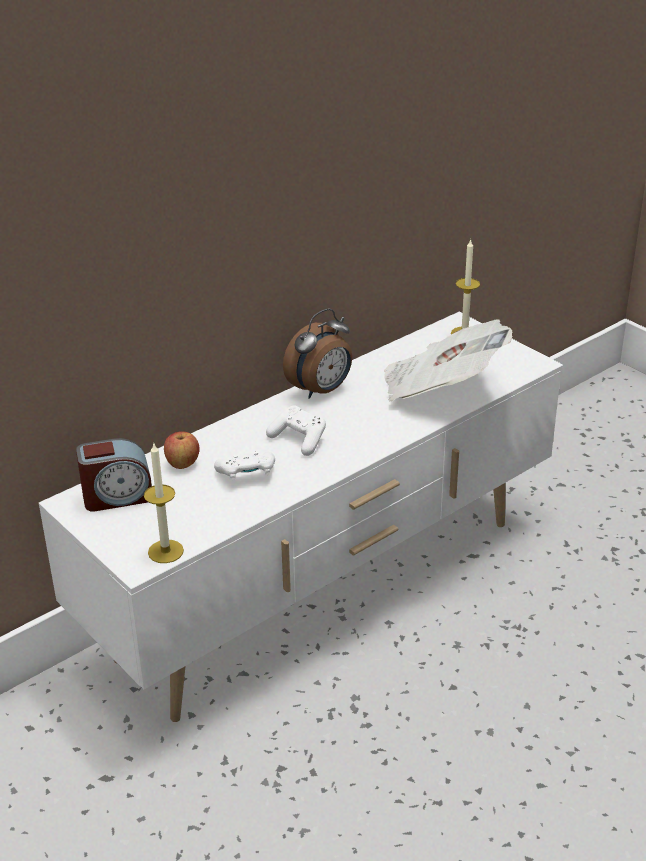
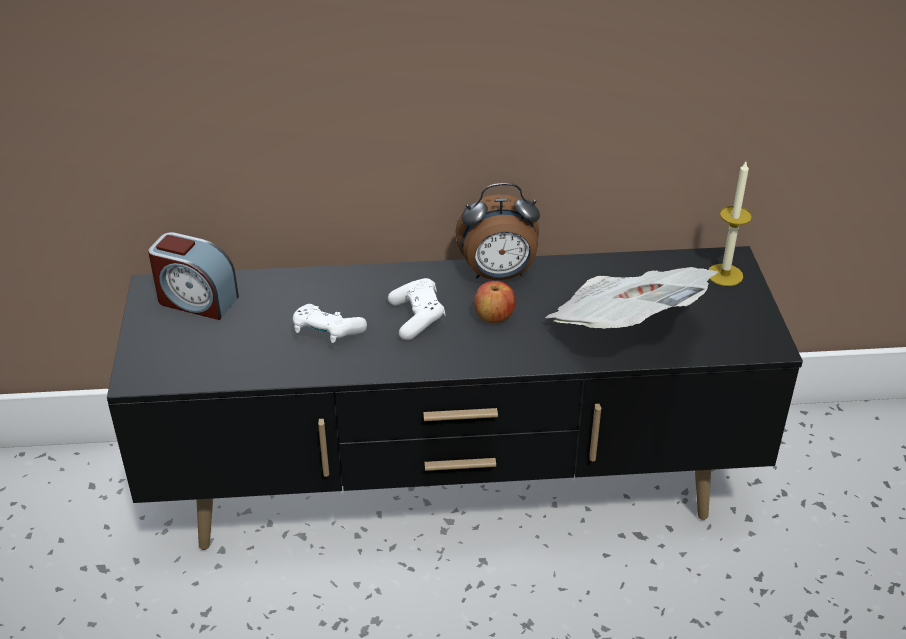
camera: 35 degrees right, 5 degrees up
white tv stand [39,312,563,722] -> black tv stand [107,246,803,550]
candle [144,444,184,563] -> none
apple [164,431,200,469] -> apple moved to [474,281,515,323]

